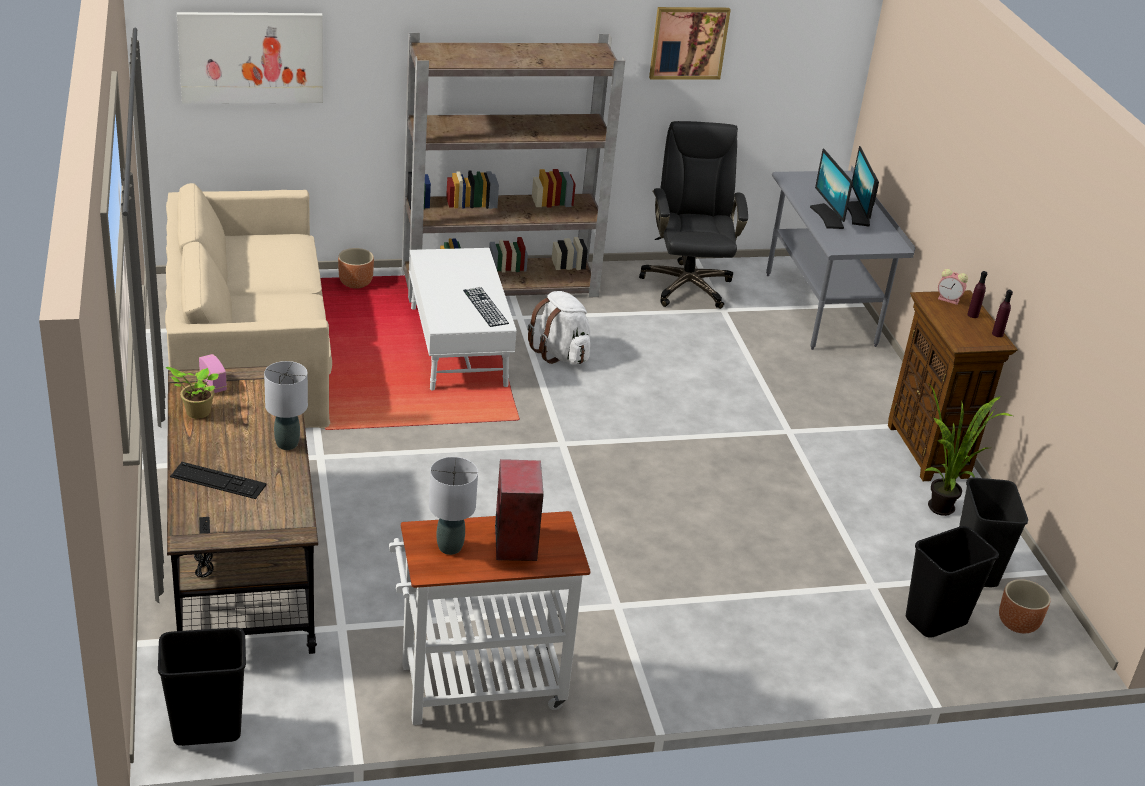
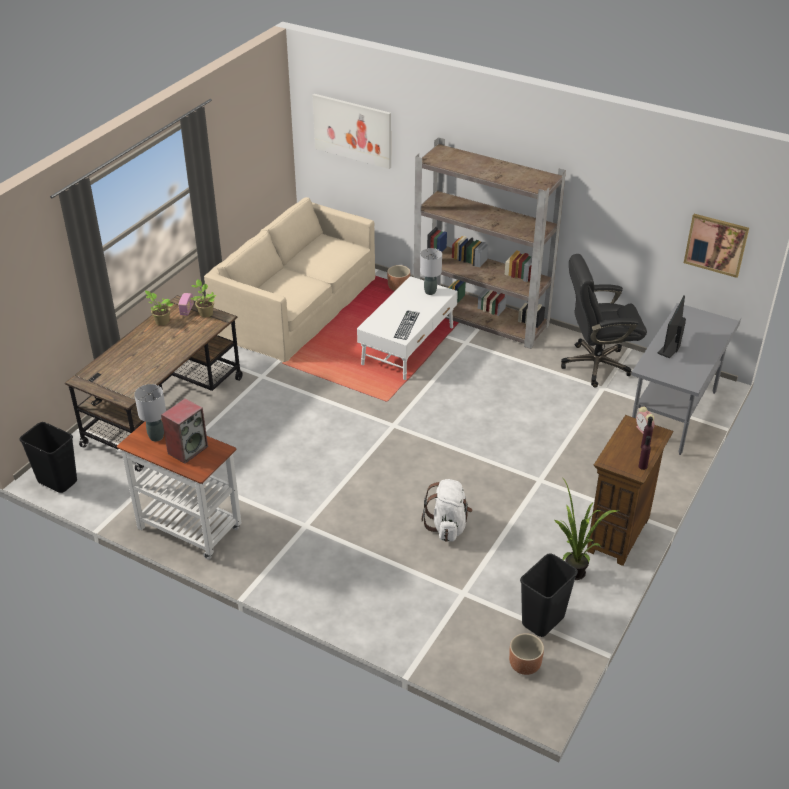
camera: 45 degrees right, 5 degrees up
keyboard [170,462,267,499] -> none
grey table lamp [264,361,308,450] -> grey table lamp moved to [420,248,442,295]
white backpack [528,291,590,364] -> white backpack moved to [422,479,473,542]
black office chair [639,121,748,309] -> black office chair turned 135 degrees counterclockwise [561,254,647,387]
picture [649,7,731,80] -> picture moved to [684,214,749,278]
monitor [847,146,879,227] -> none
black trash can [906,526,999,638] -> none
none -> potted plant [190,279,216,317]

